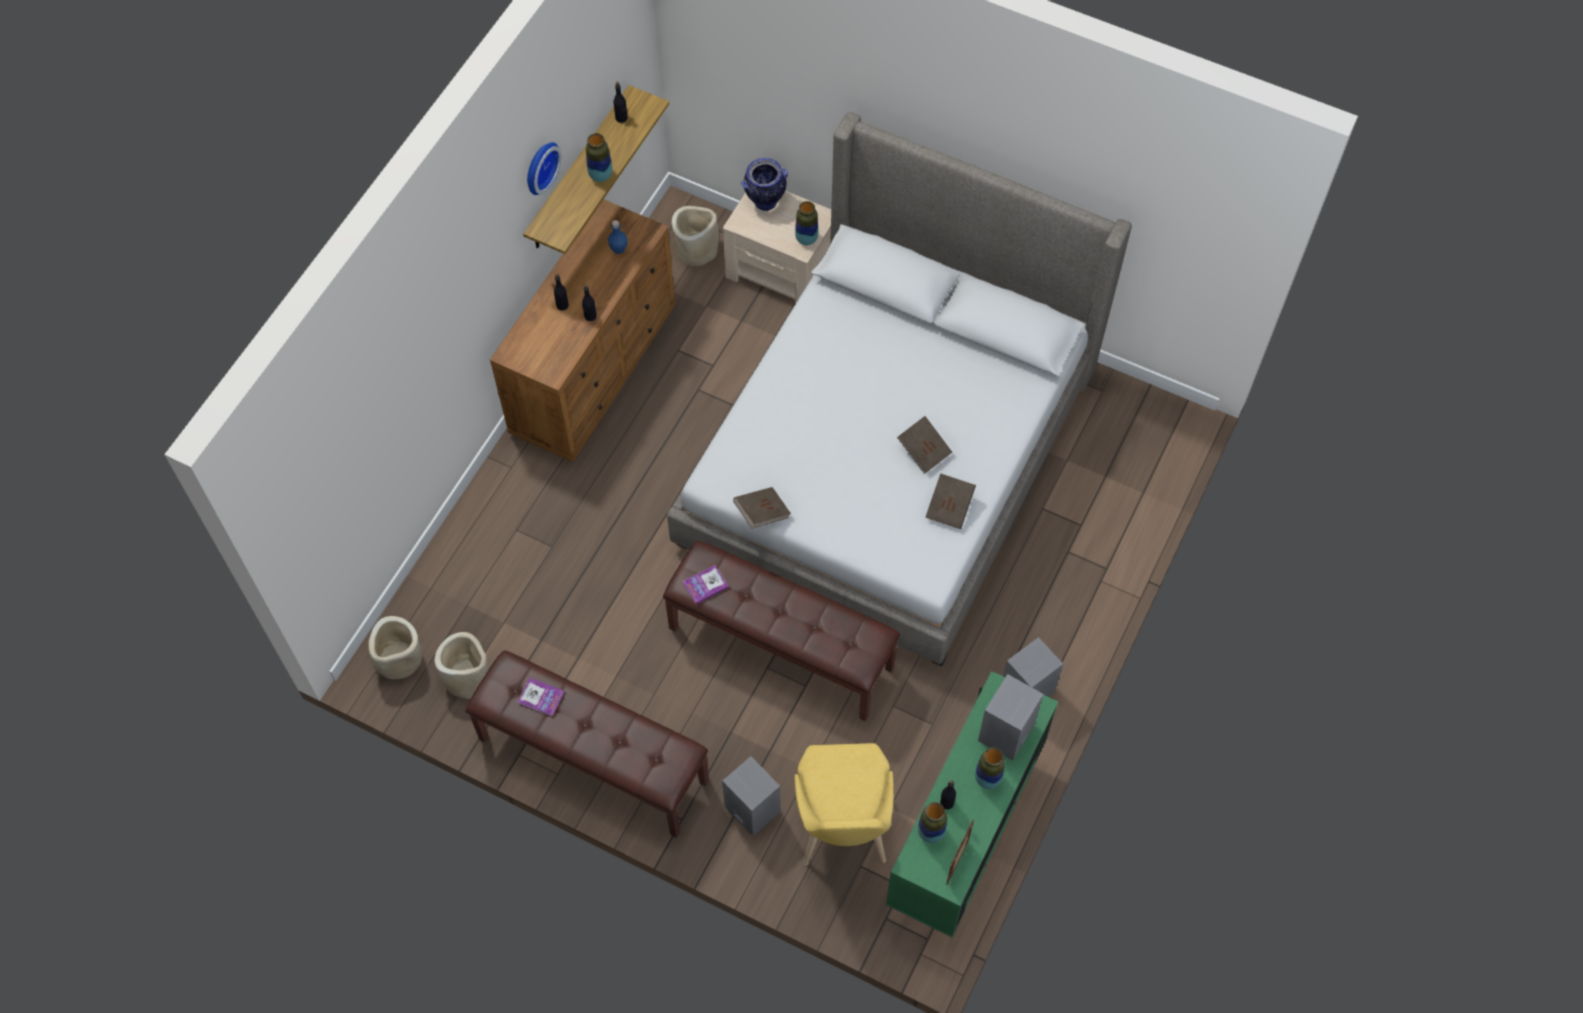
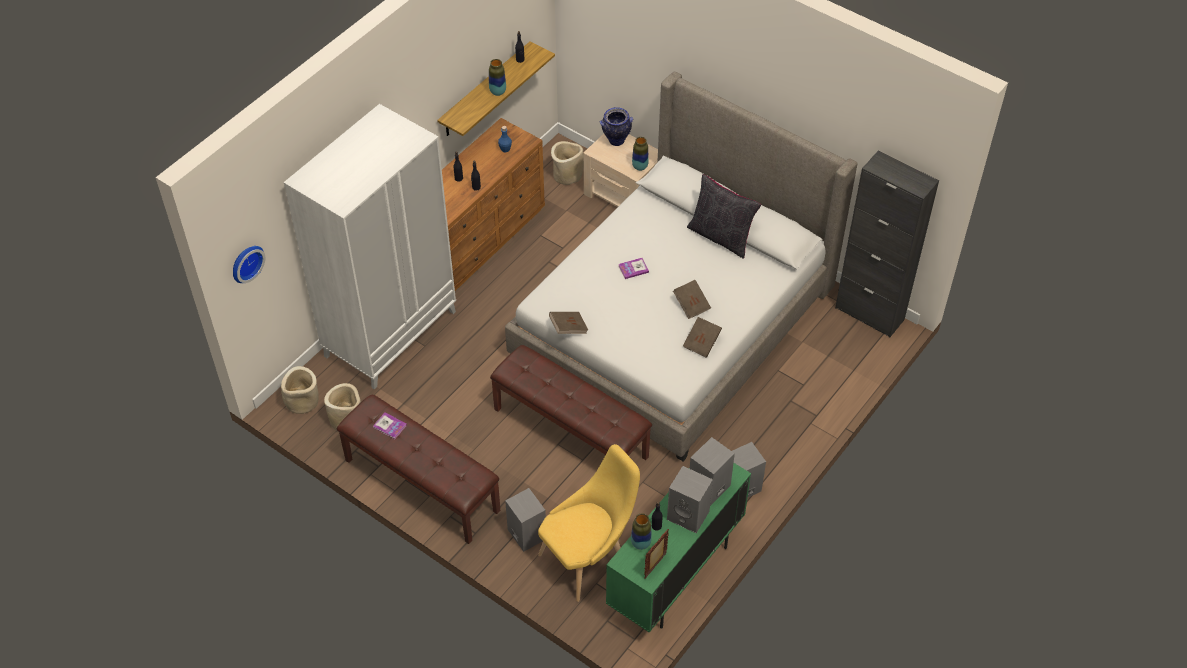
camera: 10 degrees right, 10 degrees down
wall clock [527,142,562,195] -> wall clock moved to [233,246,265,283]
book [683,565,729,604] -> book moved to [619,258,649,279]
yellow chair [794,743,894,866] -> yellow chair turned 135 degrees counterclockwise [538,444,640,602]
vase [975,747,1005,789] -> grey speaker [667,466,713,533]
none -> white wardrobe [284,104,456,389]
none -> black pillow [687,174,761,259]
none -> black cabinet [835,151,939,338]

